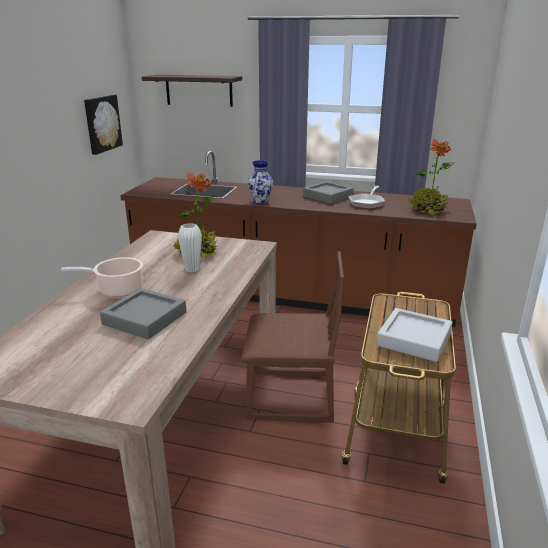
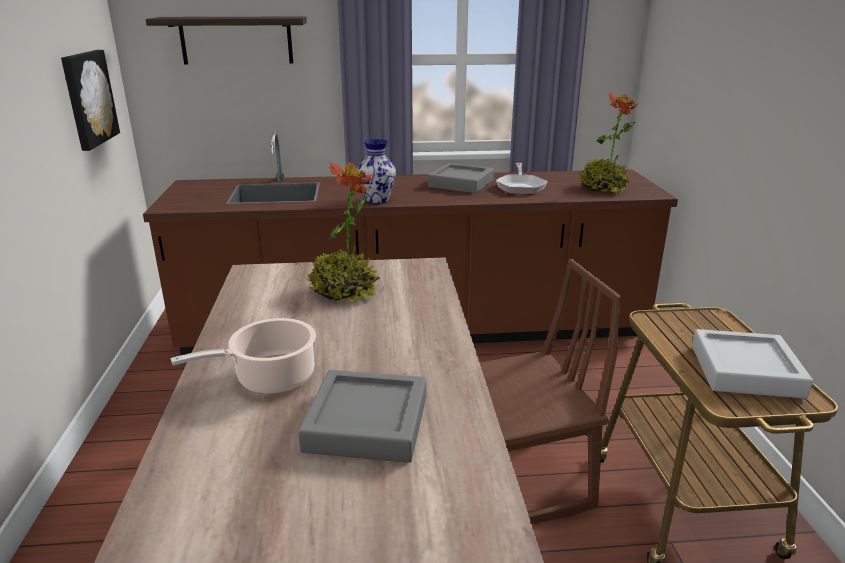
camera: 20 degrees left, 0 degrees up
white vase [178,223,202,272] -> none

